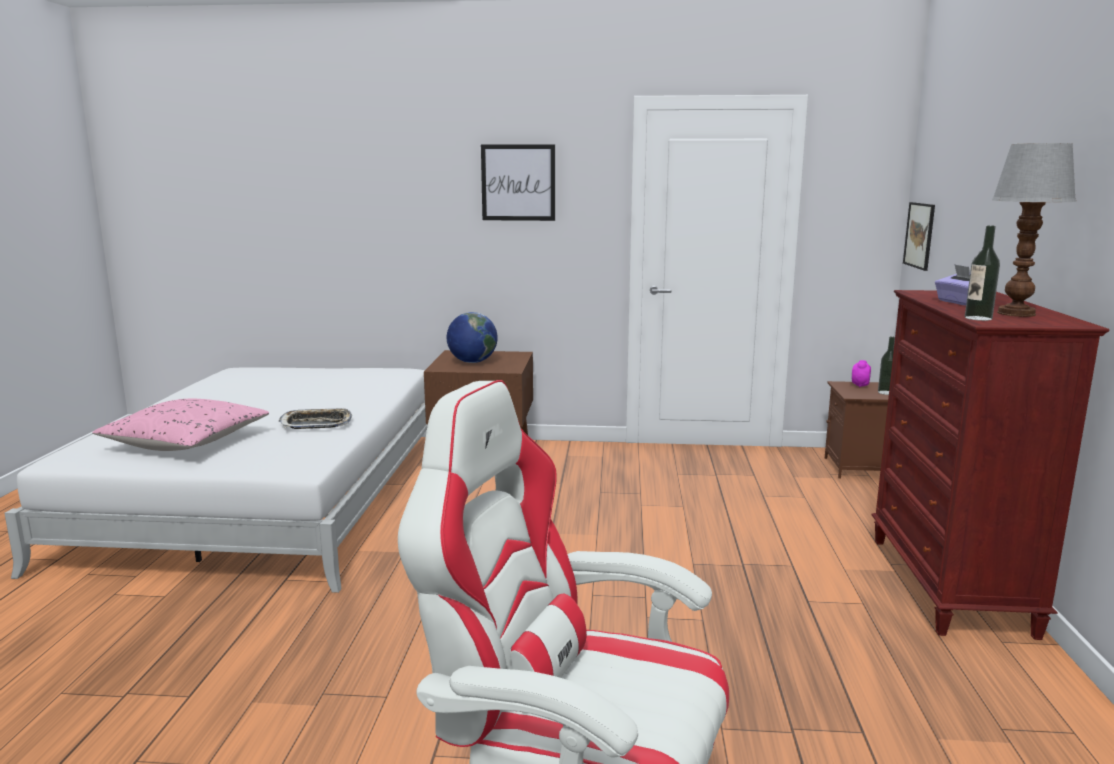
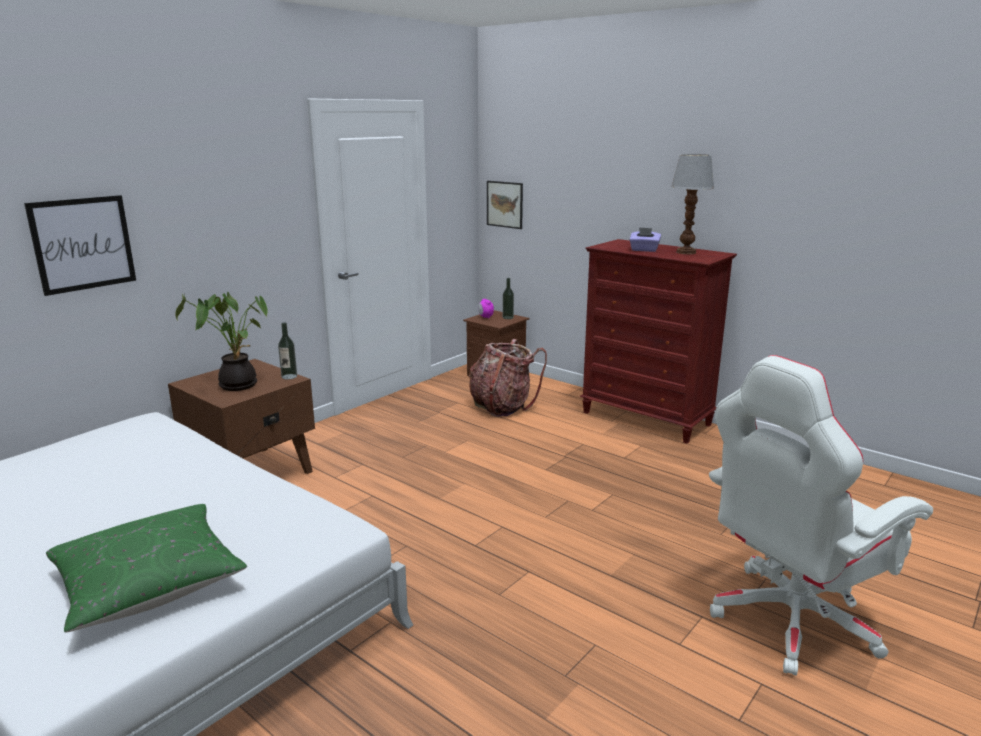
camera: 55 degrees left, 5 degrees up
pink pillow [92,399,269,451] -> green pillow [46,504,247,633]
tray [278,408,352,429] -> none
globe [447,312,498,363] -> potted plant [176,292,268,391]
picture [481,144,555,221] -> picture moved to [24,195,136,296]
bottle [965,225,1000,321] -> bottle moved to [278,322,297,379]
none -> backpack [469,339,547,417]

